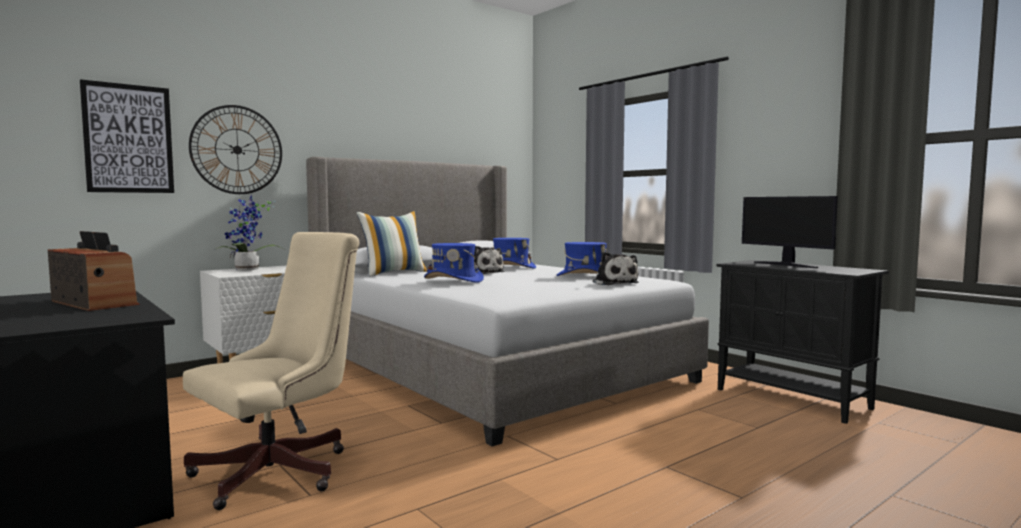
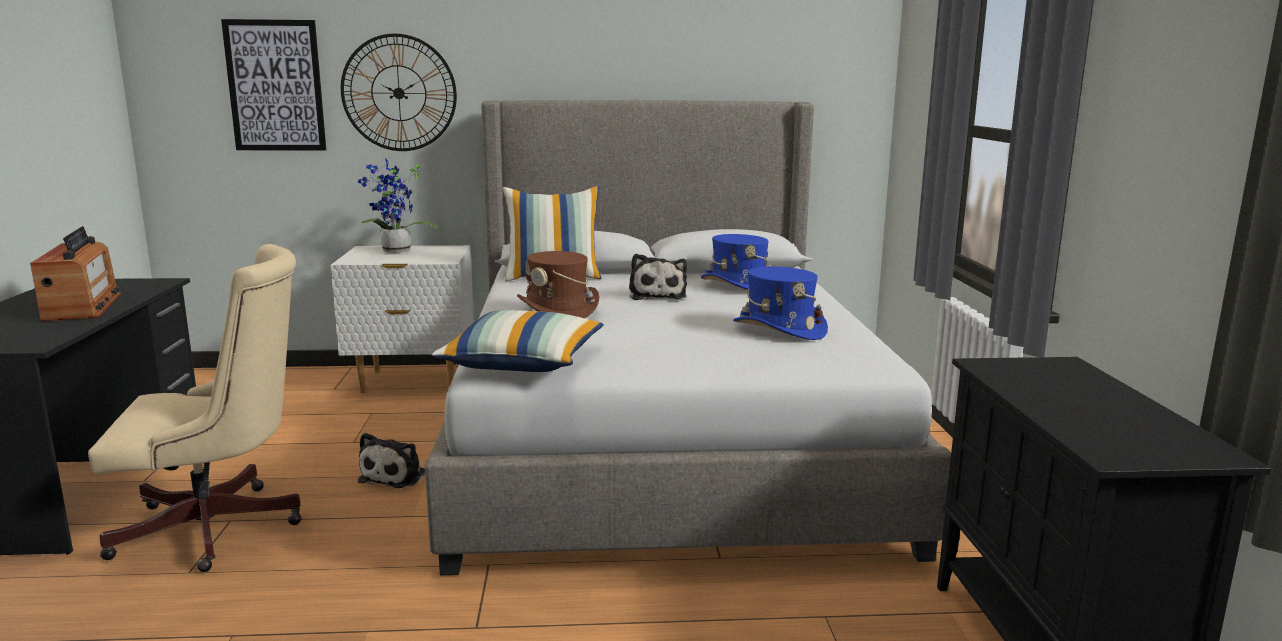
camera: 35 degrees right, 10 degrees up
blue hat [424,243,484,283] -> brown hat [517,251,599,318]
plush toy [593,252,639,285] -> plush toy moved to [358,433,425,488]
monitor [742,196,838,268] -> none
none -> pillow [431,310,604,372]

